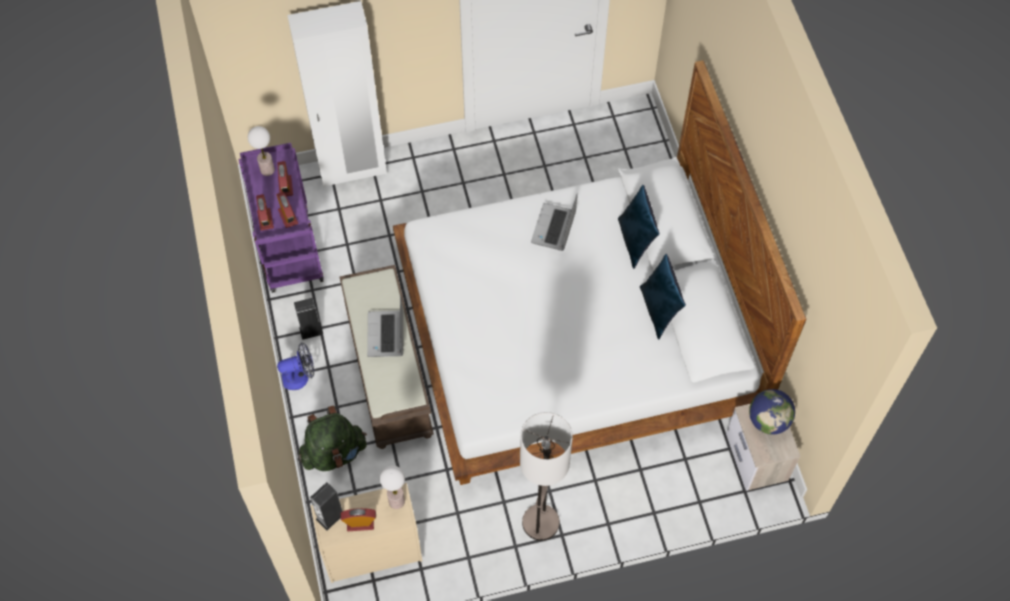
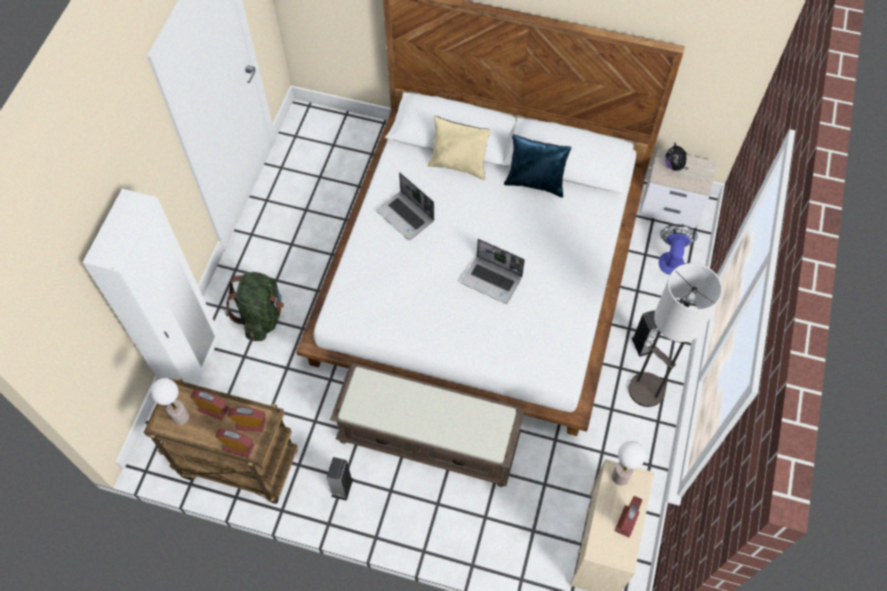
camera: 60 degrees left, 0 degrees up
purple cart [238,143,324,293] -> brown cart [144,378,298,504]
fan [277,342,314,390] -> fan moved to [658,224,698,275]
green backpack [299,405,367,471] -> green backpack moved to [225,272,284,341]
speaker [310,482,343,530] -> speaker moved to [632,310,659,357]
laptop [367,295,403,357] -> laptop moved to [461,239,525,304]
blue pillow [618,185,659,269] -> beige pillow [428,116,491,180]
globe [749,389,795,435] -> plush toy [665,143,688,171]

